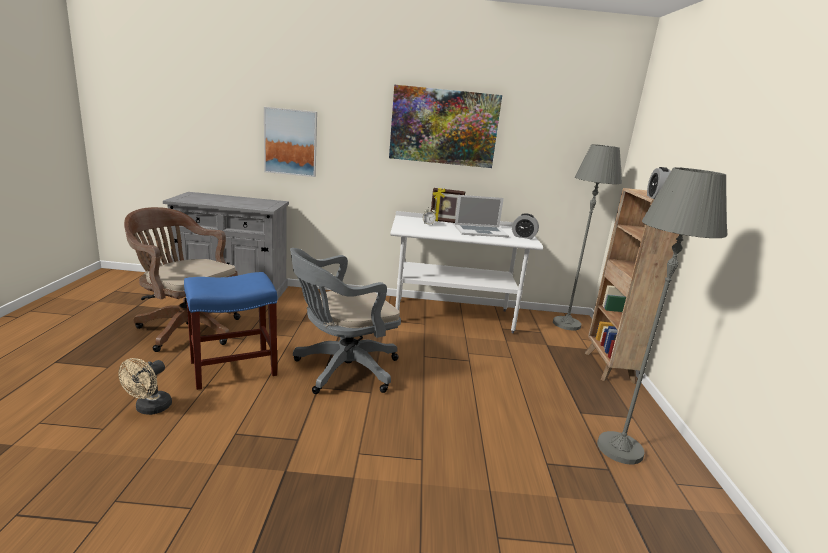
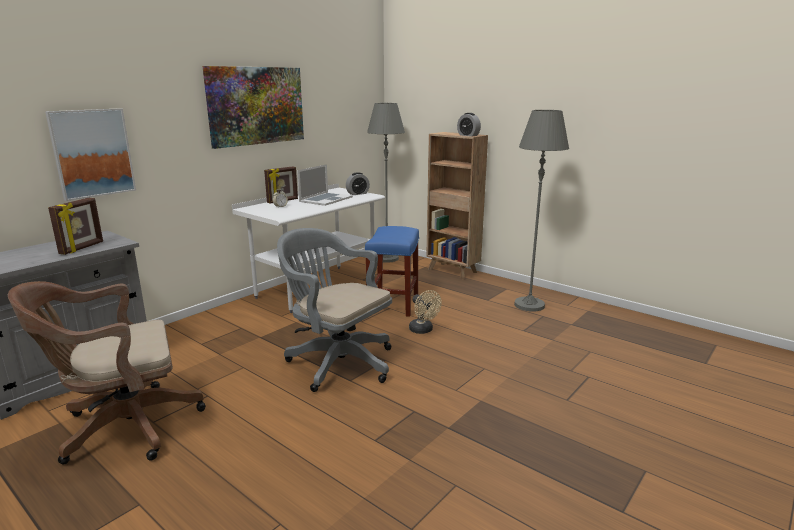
camera: 50 degrees left, 0 degrees up
beige fan [118,358,172,415] -> beige fan moved to [409,290,442,334]
blue stool [184,272,277,390] -> blue stool moved to [365,226,420,317]
grey office chair [290,248,401,394] -> grey office chair turned 120 degrees clockwise [277,228,392,392]
none -> picture frame [48,198,103,255]

